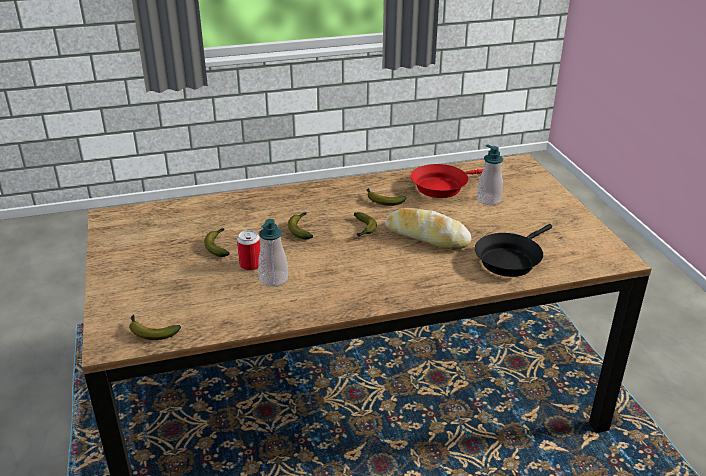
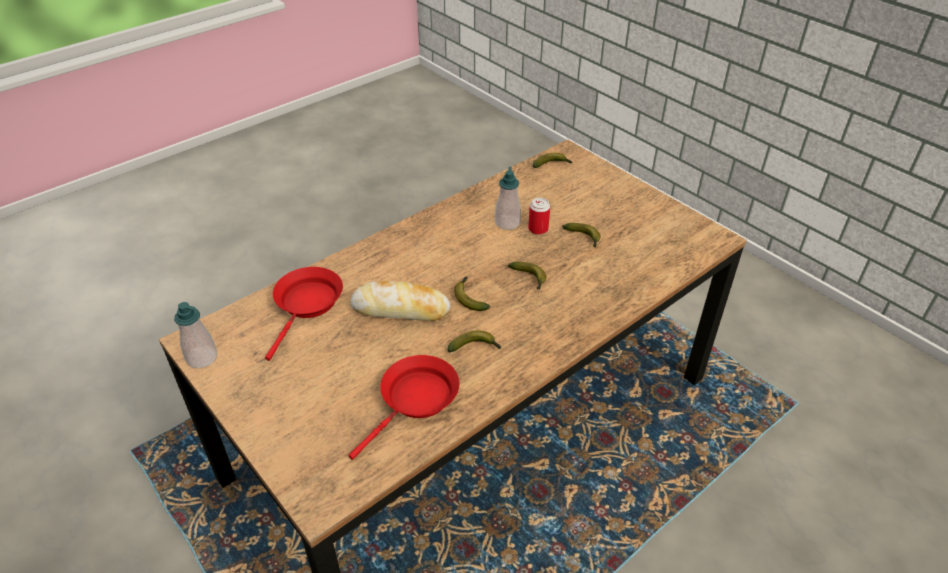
camera: 155 degrees right, 10 degrees up
black frying pan [475,224,552,277] -> red frying pan [265,267,343,361]
soap dispenser [477,144,503,205] -> soap dispenser moved to [174,302,217,368]

